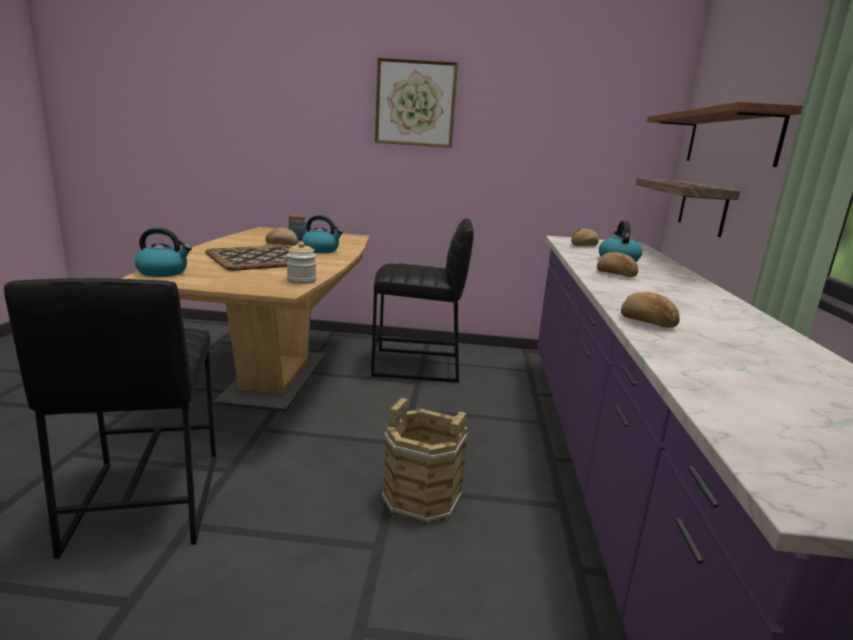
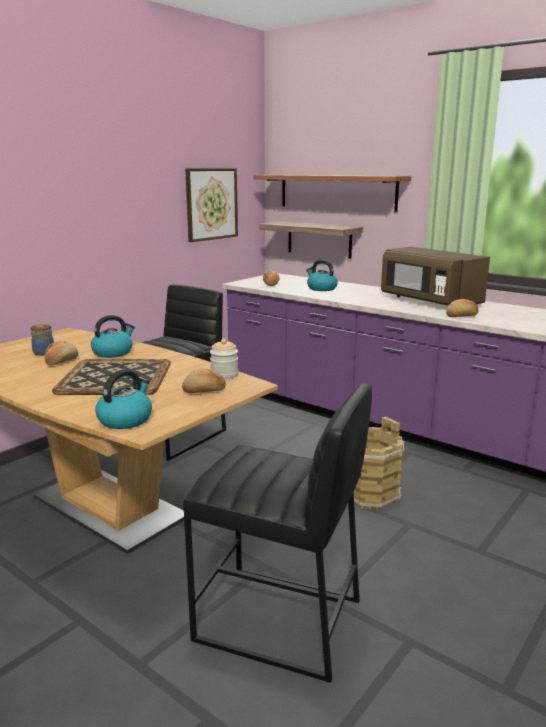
camera: 55 degrees left, 0 degrees up
picture [375,58,458,148] -> picture moved to [185,168,238,242]
bread [597,252,638,277] -> bread moved to [182,369,226,393]
none -> brown microwave [381,247,490,306]

